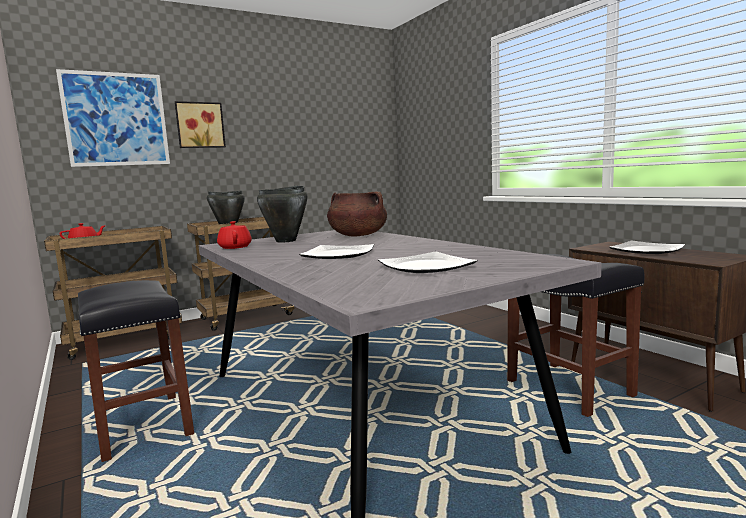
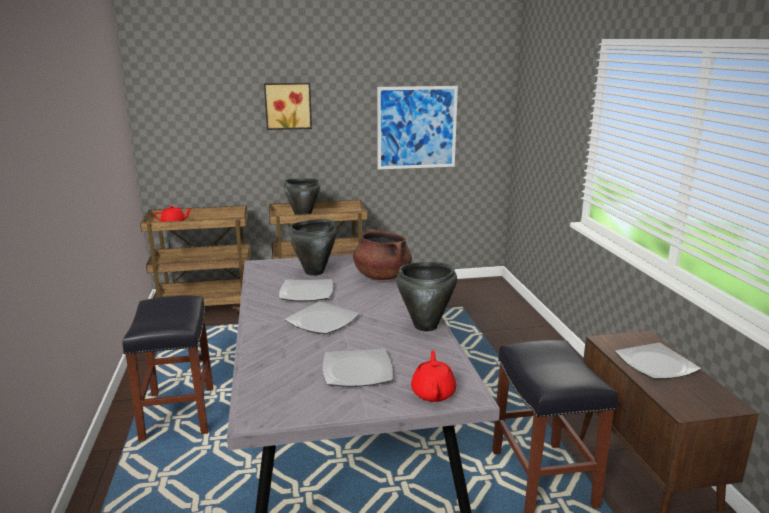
camera: 20 degrees right, 10 degrees up
picture [56,69,170,167] -> picture moved to [377,86,458,169]
red teapot [217,221,252,249] -> red teapot moved to [411,350,456,402]
none -> plate [279,279,333,301]
none -> black cooking pot [396,262,457,331]

